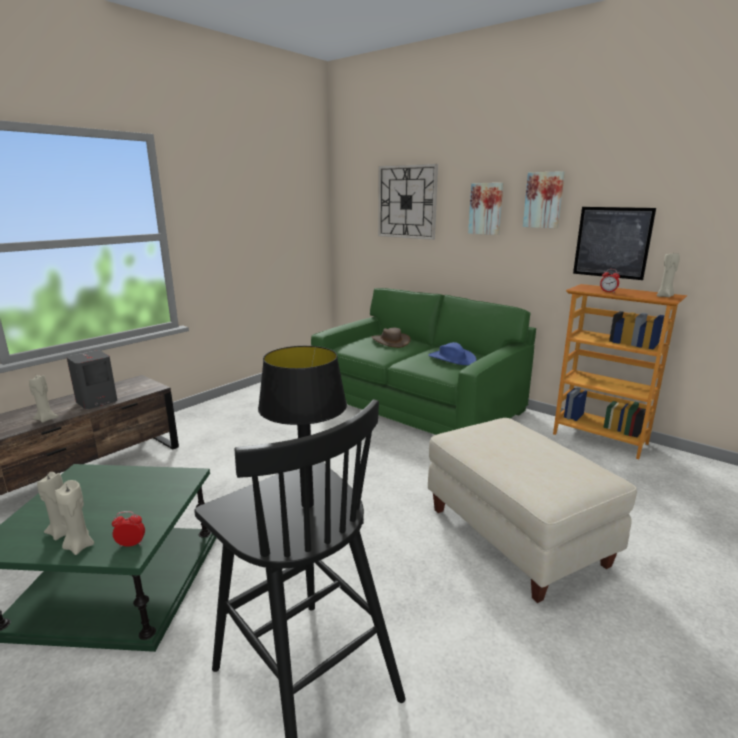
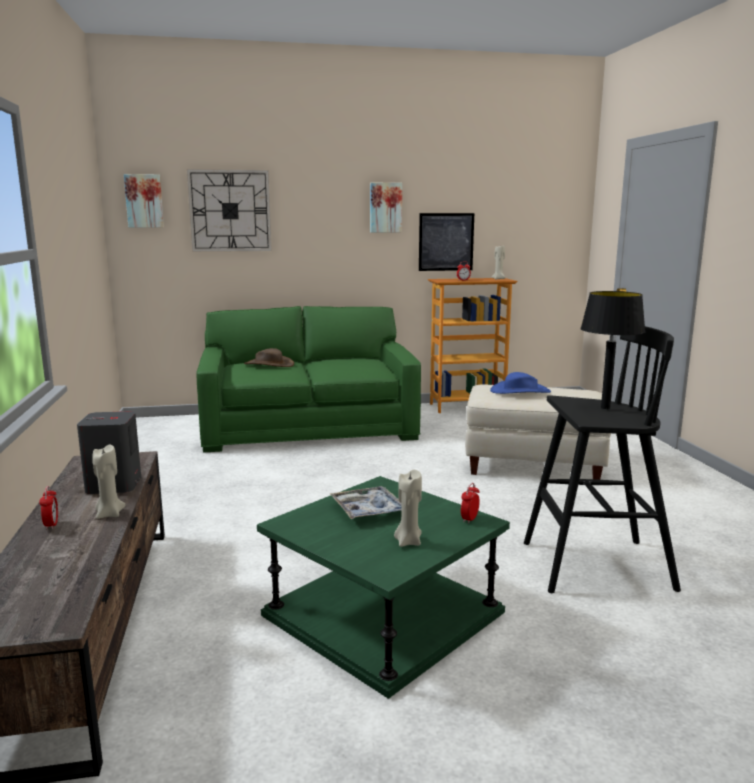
camera: 50 degrees left, 5 degrees down
beige candle [55,480,94,555] -> none
blue hat [428,342,477,365] -> blue hat moved to [490,372,551,394]
picture [468,183,503,235] -> picture moved to [124,174,164,227]
none -> alarm clock [39,486,58,530]
none -> tray [330,486,401,519]

